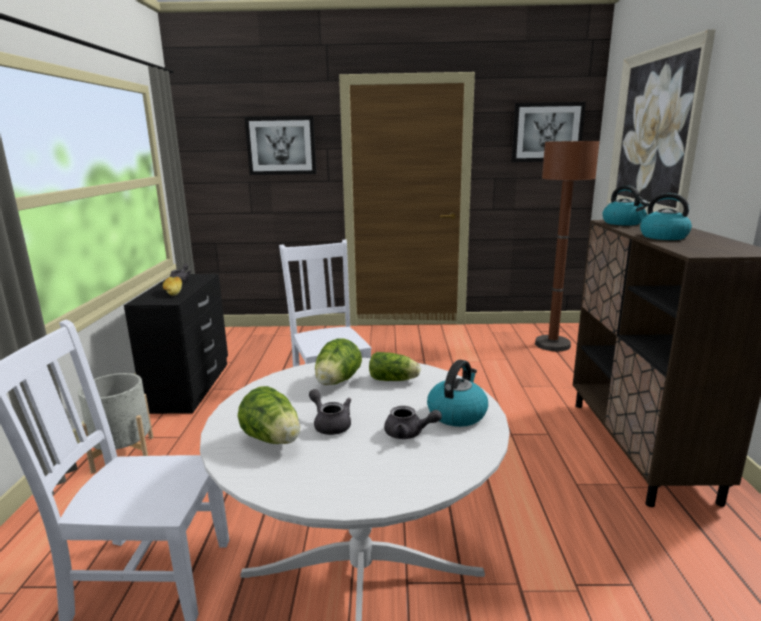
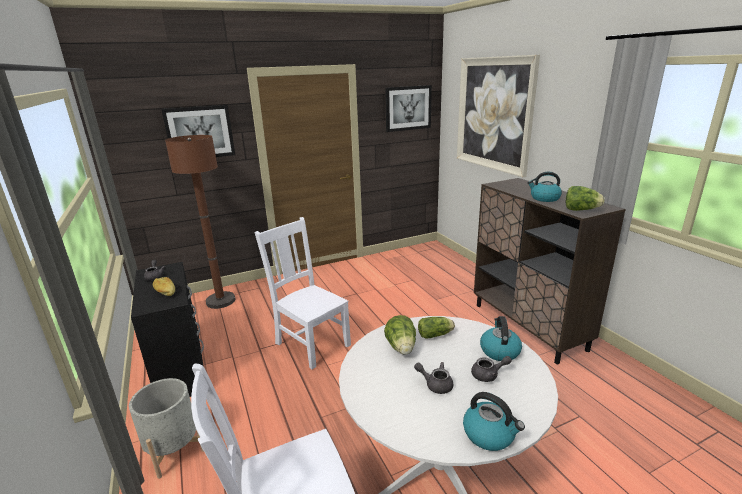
camera: 25 degrees left, 5 degrees up
lettuce [238,386,300,444] -> lettuce moved to [566,186,605,211]
brown floor lamp [535,141,599,351] -> brown floor lamp moved to [165,135,236,309]
kettle [602,185,648,226] -> kettle moved to [463,392,525,451]

